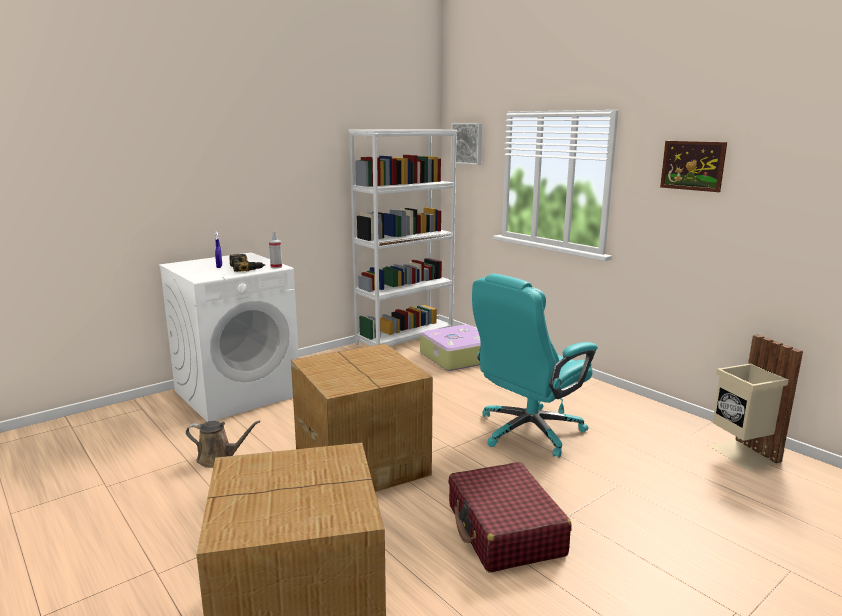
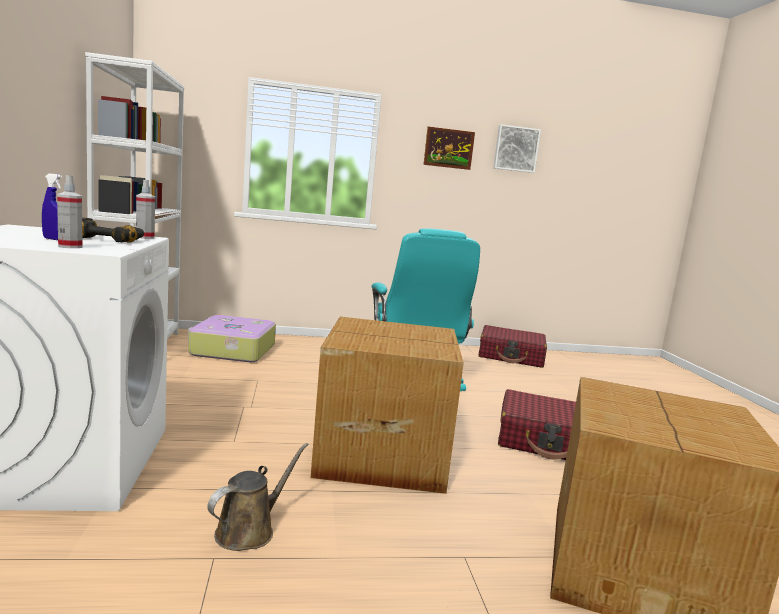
camera: 60 degrees left, 5 degrees down
picture [451,123,482,165] -> picture moved to [493,124,541,173]
beige trash can [708,334,803,470] -> red suitcase [479,325,547,368]
none -> spray bottle [57,175,83,248]

